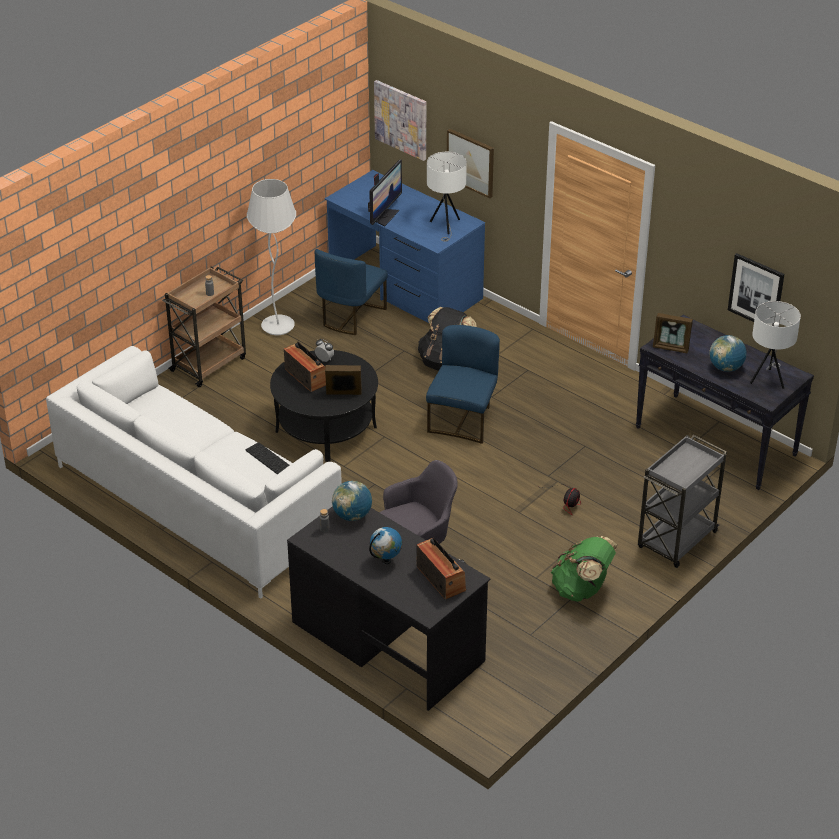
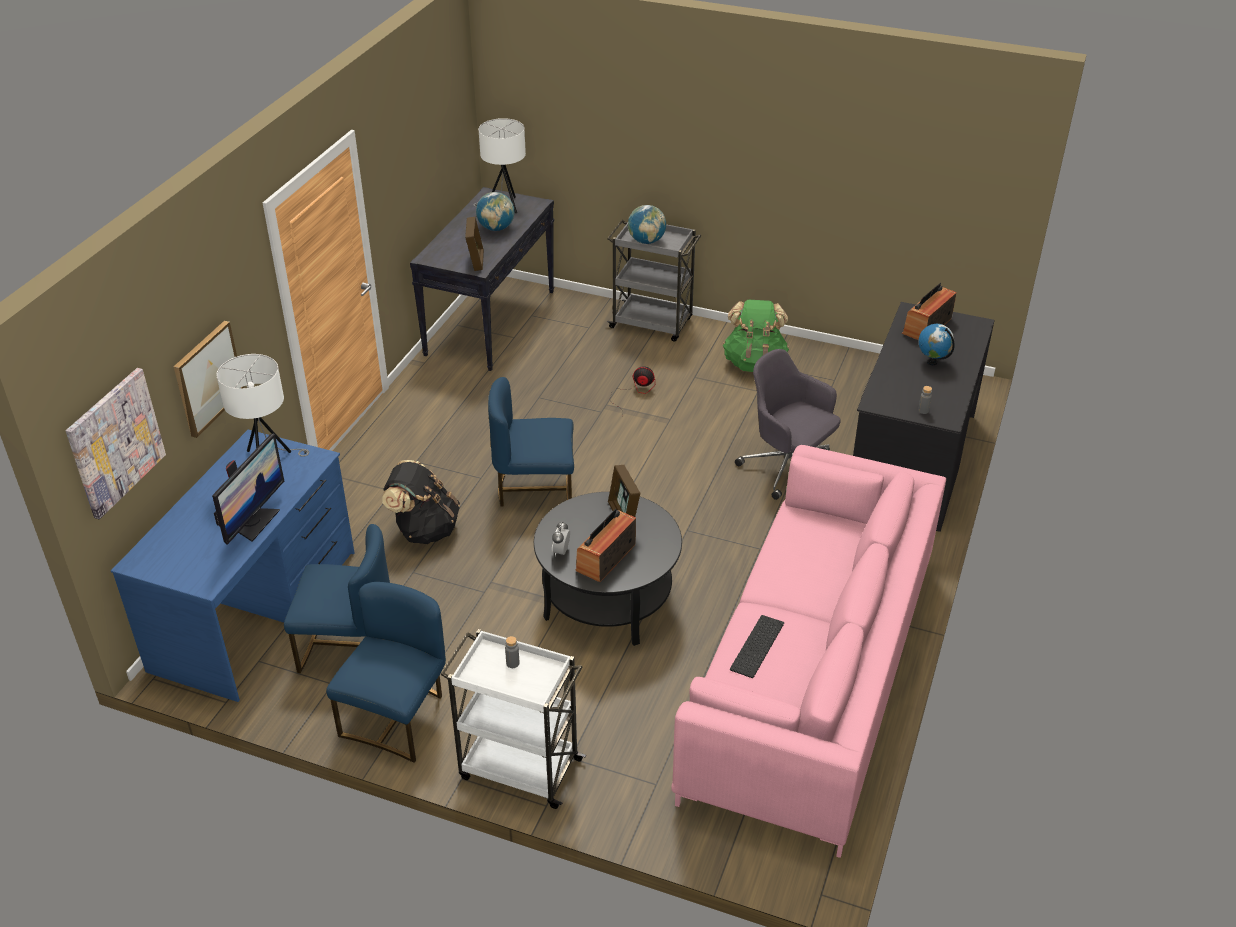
camera: 110 degrees left, 0 degrees up
white sofa [46,346,342,599] -> pink sofa [671,445,946,858]
brown cart [162,266,246,387] -> white cart [440,629,586,809]
keyboard [245,442,289,474] -> keyboard moved to [730,615,784,678]
white floor lamp [247,179,296,335] -> blue chair [326,582,446,763]
globe [332,481,372,521] -> globe moved to [628,205,666,244]
monitor [368,160,402,227] -> monitor turned 105 degrees clockwise [212,434,284,545]
picture [728,253,784,326] -> none

